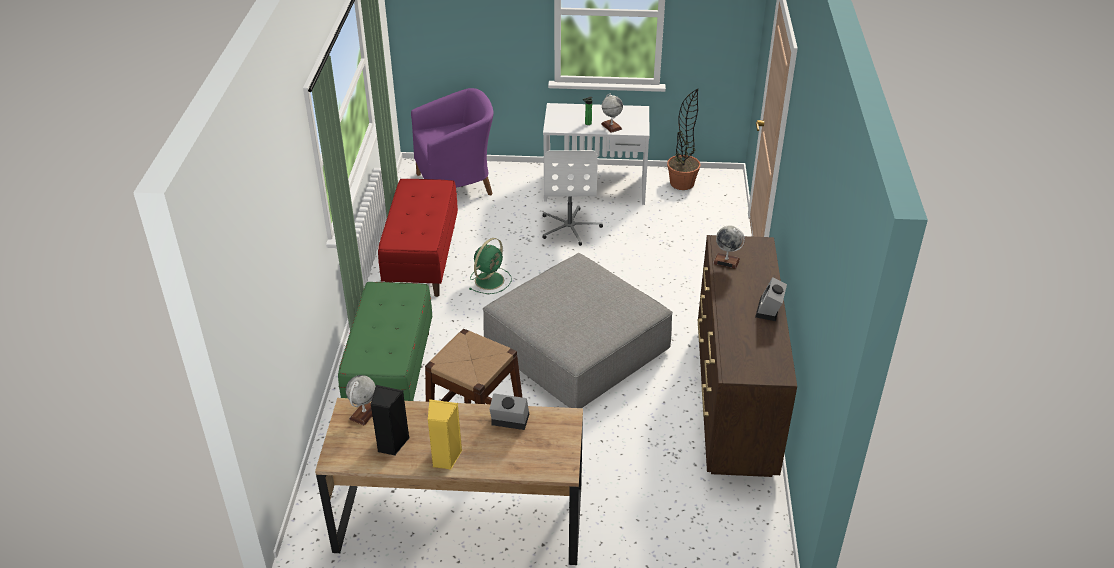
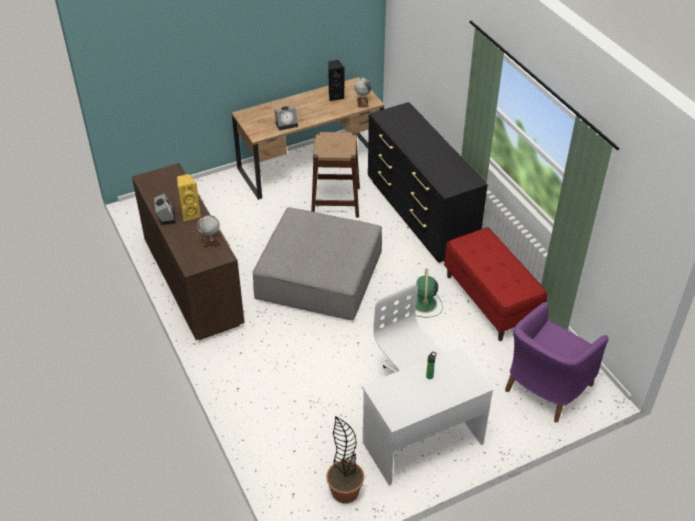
camera: 150 degrees right, 5 degrees up
green bench [338,282,432,401] -> black dresser [368,102,488,263]
yellow speaker [428,399,462,470] -> yellow speaker moved to [177,174,202,221]
globe [601,94,623,133] -> none

